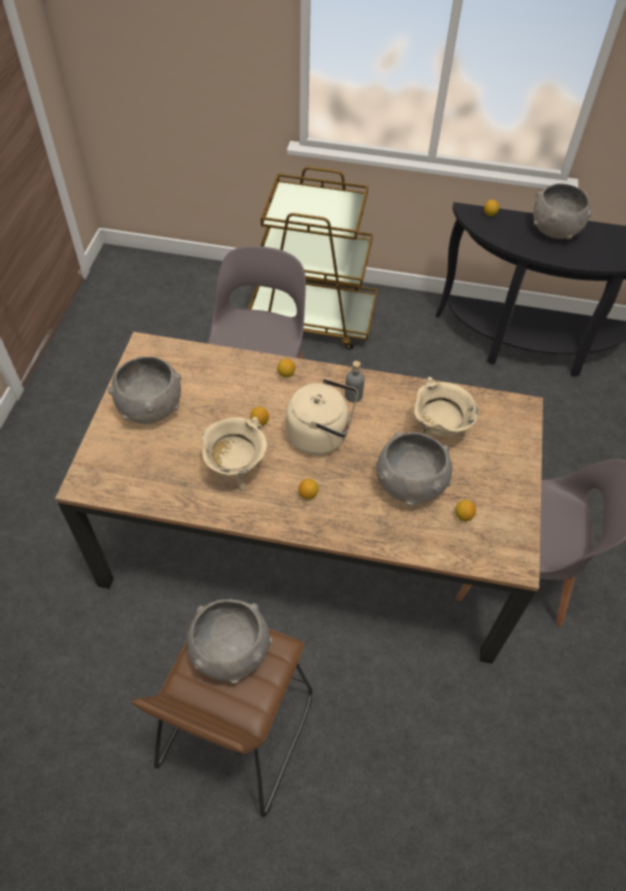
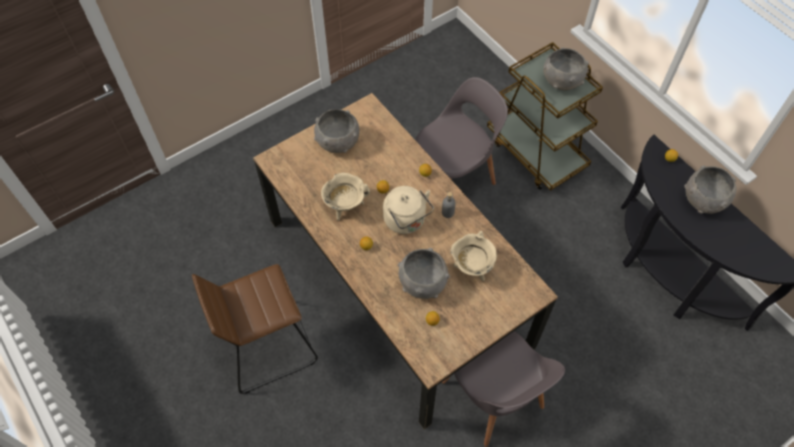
camera: 45 degrees right, 5 degrees up
grey bowl [187,599,272,683] -> grey bowl moved to [543,48,589,91]

